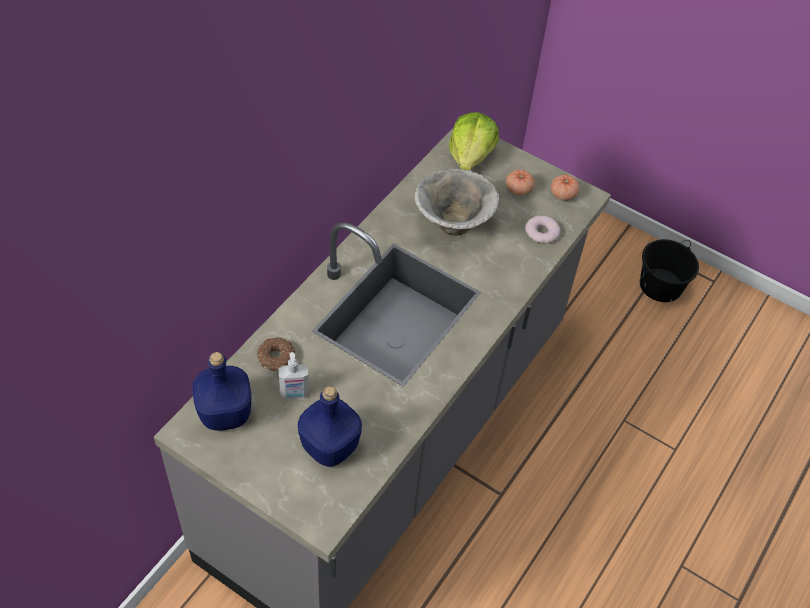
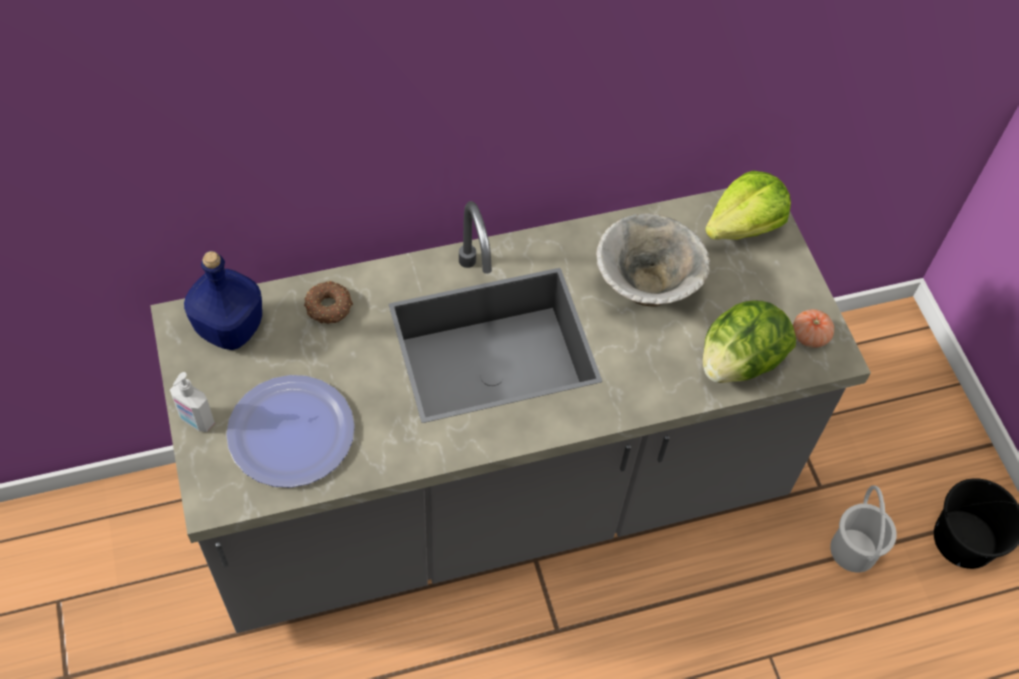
camera: 40 degrees right, 5 degrees up
soap dispenser [278,352,309,399] -> soap dispenser moved to [170,372,215,432]
blue bottle [298,386,362,467] -> plate [226,375,355,488]
tomato [506,170,535,196] -> none
donut [525,215,561,244] -> lettuce [703,300,796,383]
none -> white bucket [830,485,897,572]

